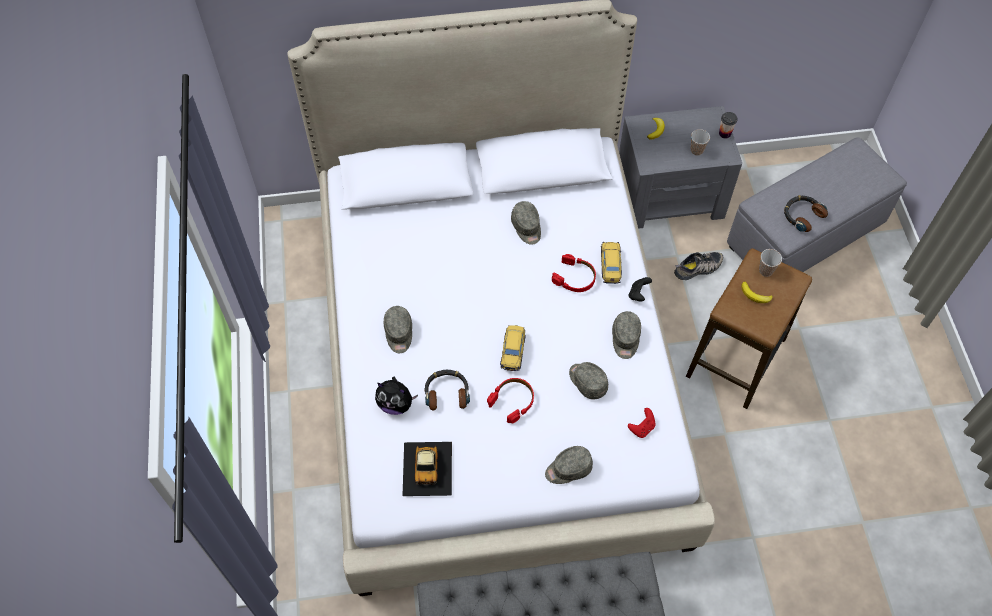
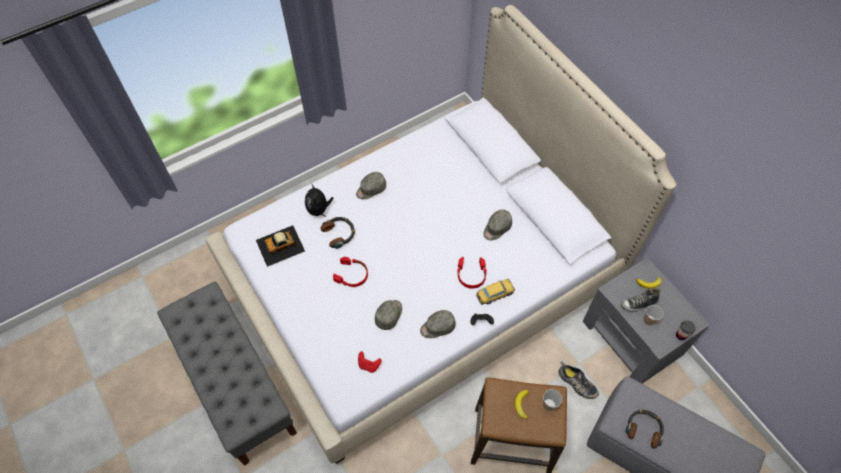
camera: 65 degrees right, 0 degrees up
toy car [500,325,526,371] -> none
grey cap [545,446,593,484] -> none
none -> shoe [621,288,661,312]

